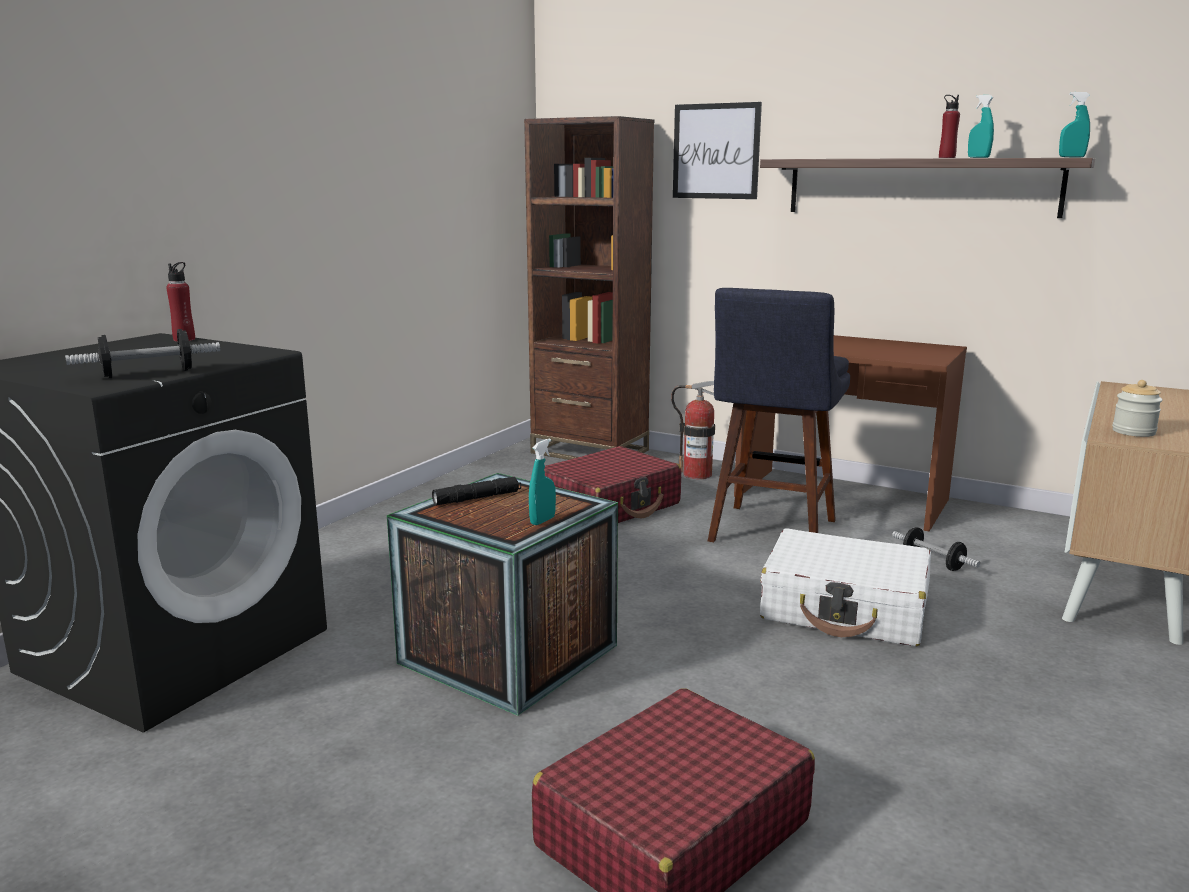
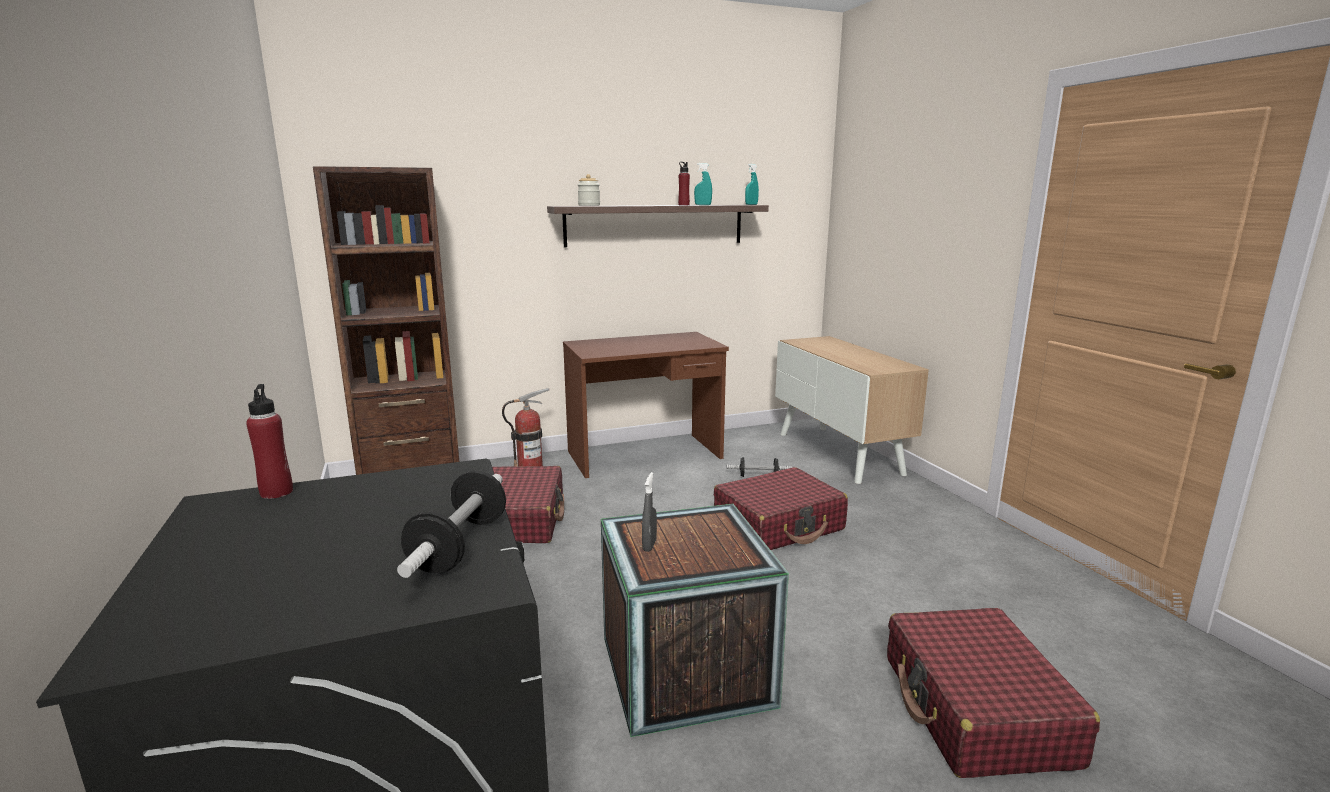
camera: 50 degrees left, 0 degrees up
black flashlight [432,477,521,505] -> grey spray bottle [642,472,657,552]
turquoise spray bottle [529,439,556,525] -> none
picture [673,102,762,199] -> none
blue stool [708,288,850,542] -> none
white suitcase [760,528,931,647] -> red suitcase [714,467,848,550]
jar [1112,380,1163,437] -> jar moved to [578,174,600,206]

